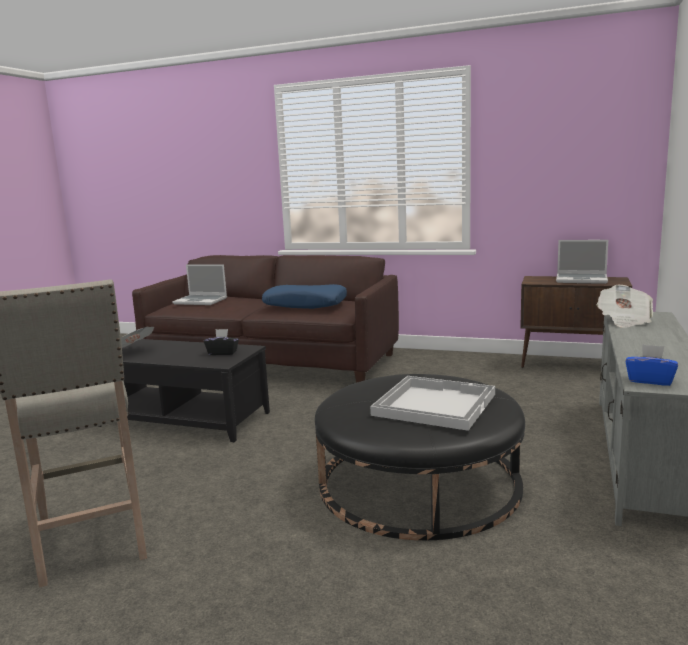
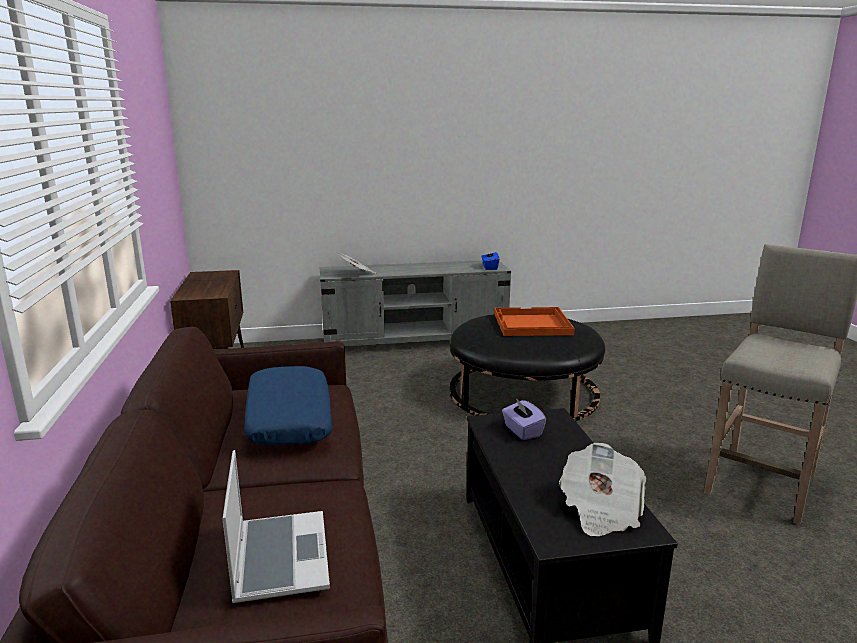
camera: 120 degrees left, 5 degrees up
black tissue box [204,329,239,355] -> purple tissue box [502,399,546,440]
white tray [370,376,495,431] -> orange tray [494,307,575,336]
laptop [556,240,608,284] -> none

